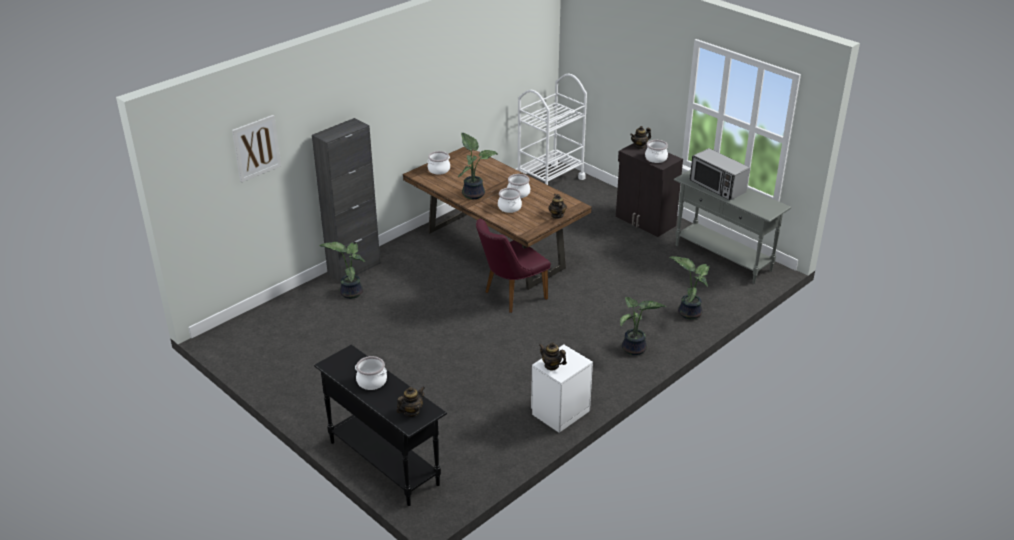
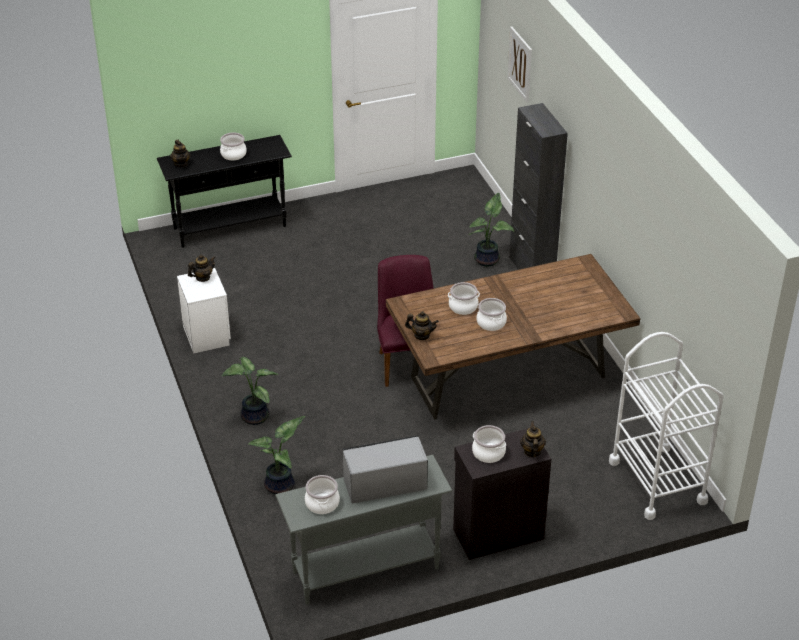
camera: 115 degrees right, 5 degrees up
cooking pot [427,151,450,175] -> cooking pot moved to [305,475,340,514]
potted plant [458,133,498,199] -> none

